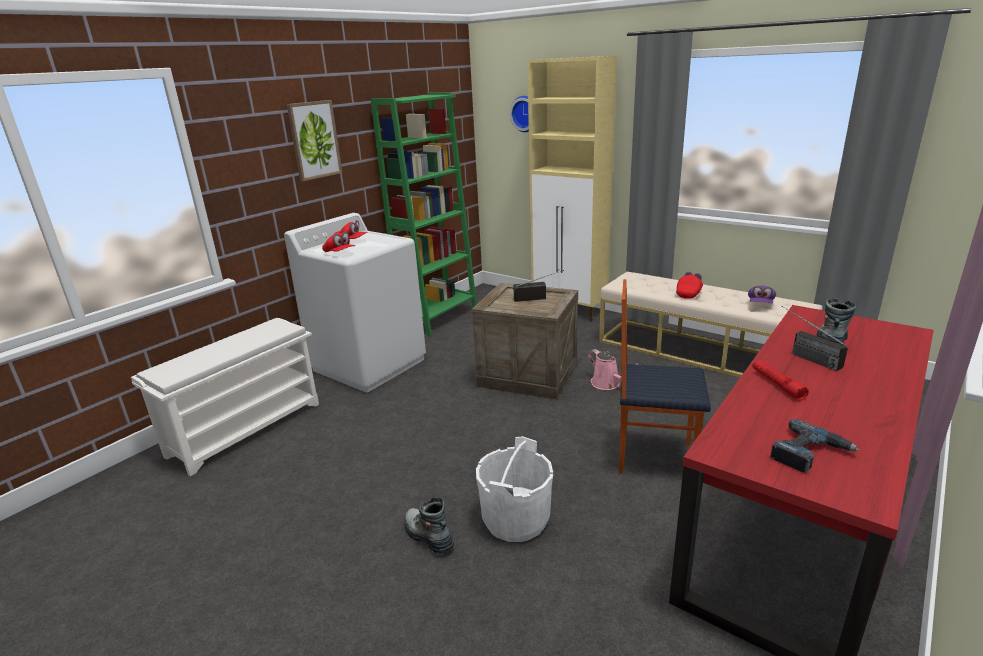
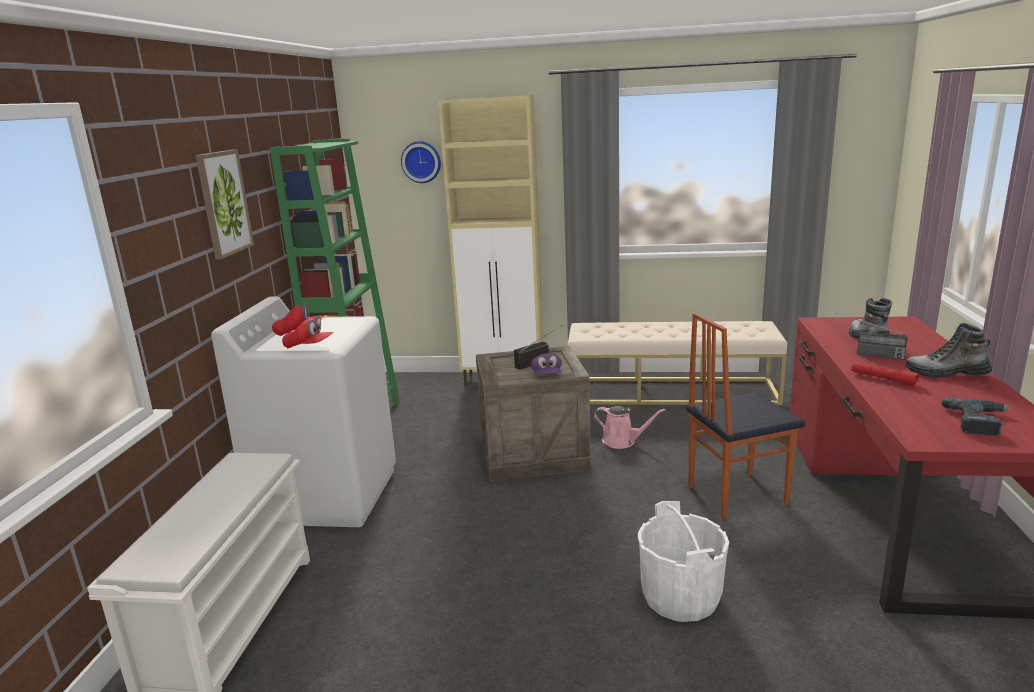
camera: 30 degrees left, 5 degrees down
boot [404,497,454,554] -> boot moved to [905,323,992,378]
red cap [676,272,703,299] -> none
purple cap [748,286,776,303] -> purple cap moved to [531,353,562,375]

